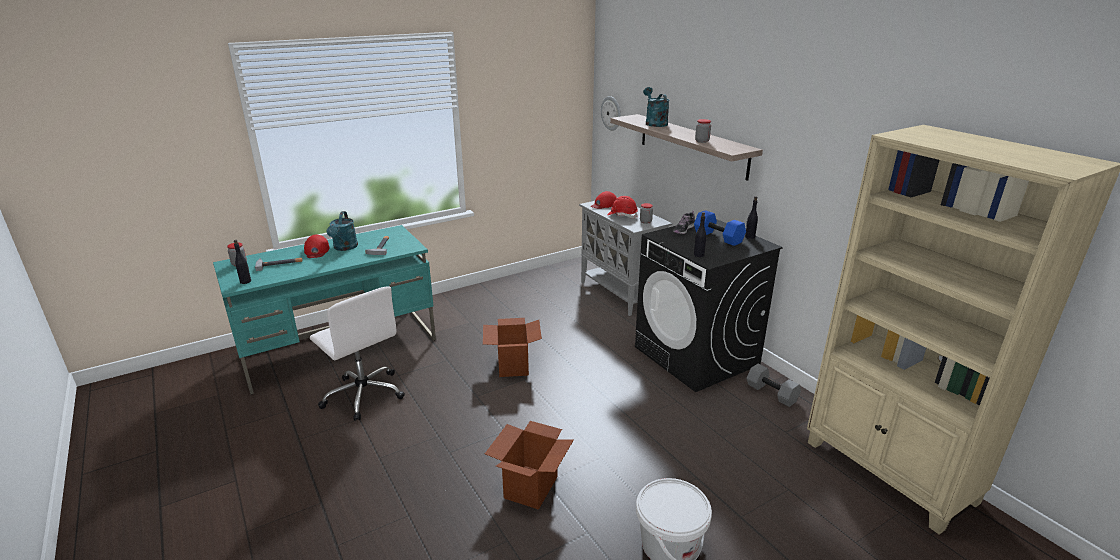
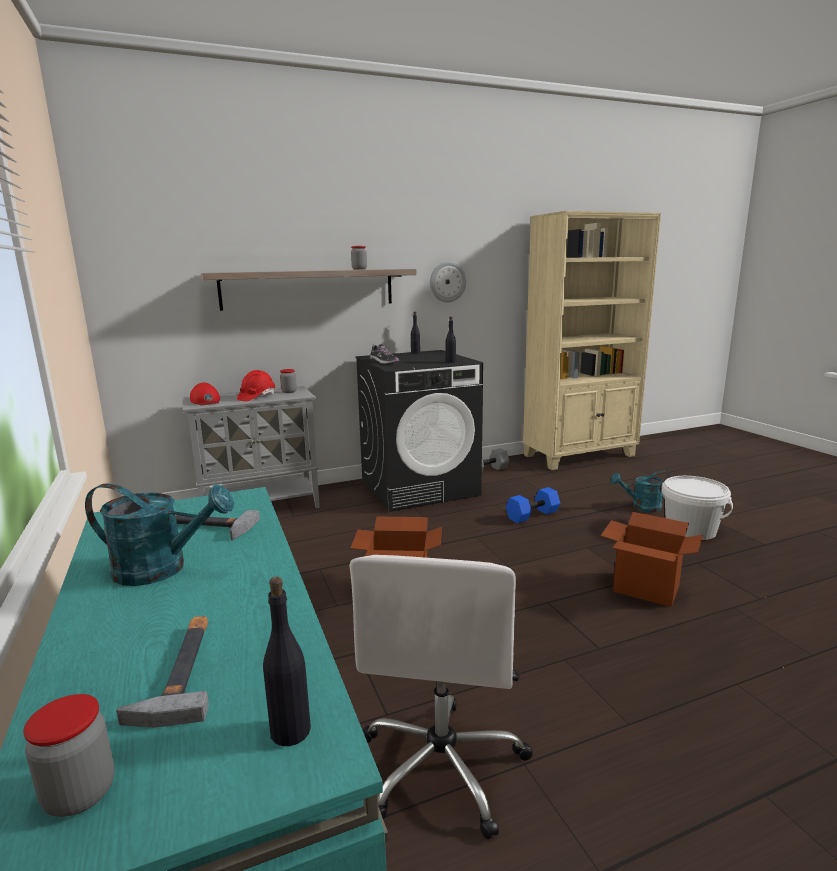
camera: 80 degrees left, 10 degrees down
red cap [304,234,329,258] -> none
white office chair [310,286,405,421] -> white office chair turned 135 degrees clockwise [349,555,533,839]
wall clock [601,96,621,131] -> wall clock moved to [430,261,466,303]
turquoise watering can [643,87,670,127] -> turquoise watering can moved to [611,471,670,512]
blue dumbbell [694,210,746,246] -> blue dumbbell moved to [506,487,560,523]

